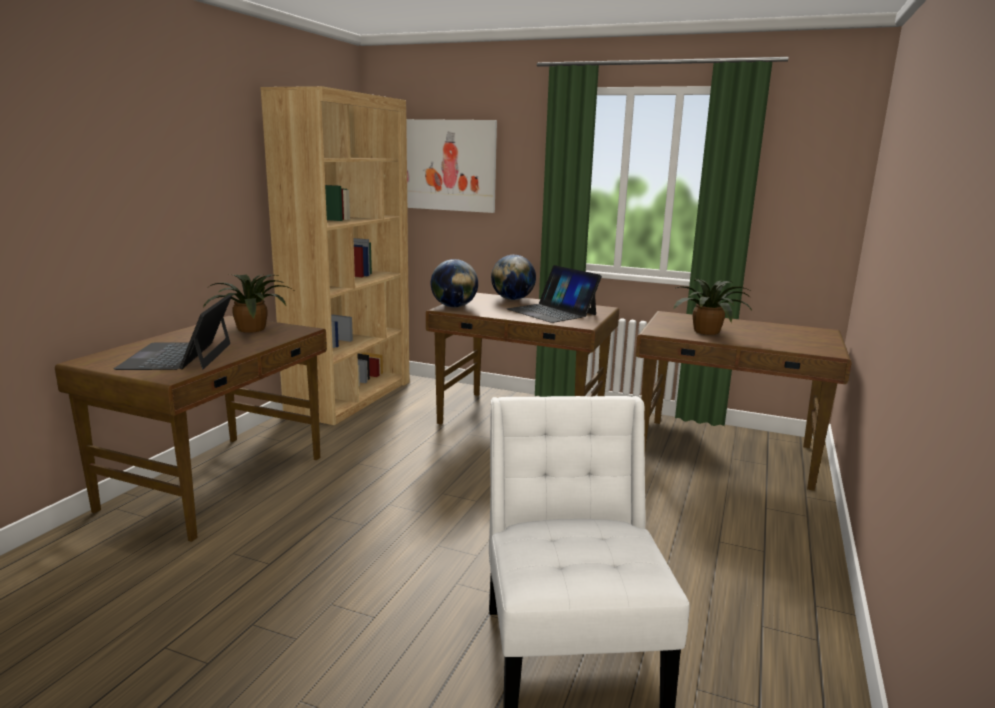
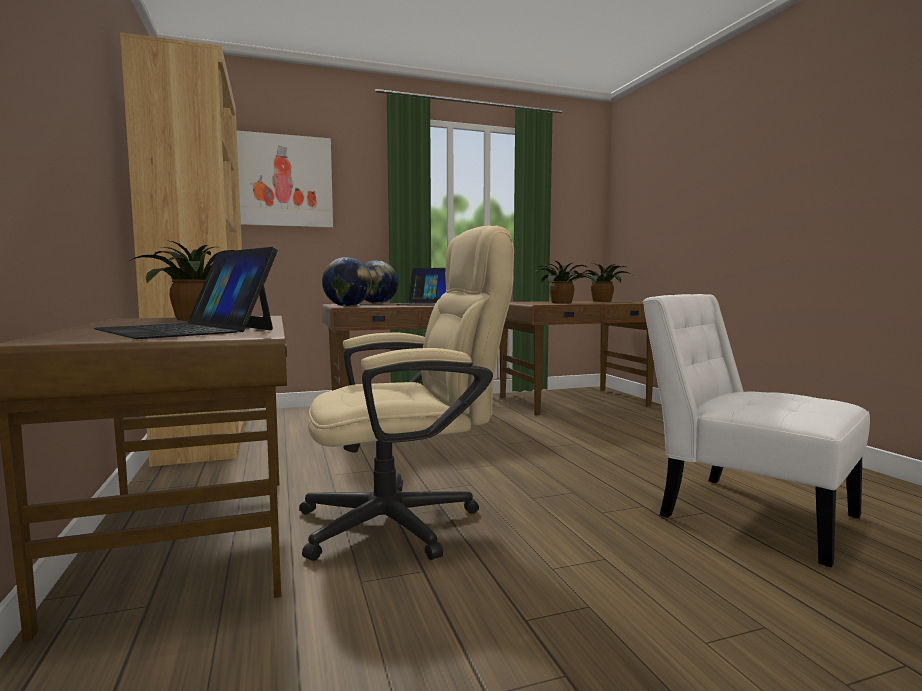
camera: 40 degrees left, 10 degrees down
none -> beige office chair [299,226,514,561]
none -> potted plant [573,263,632,302]

